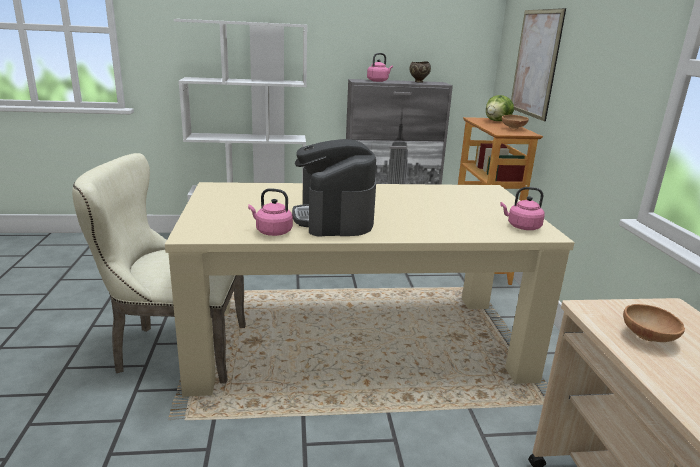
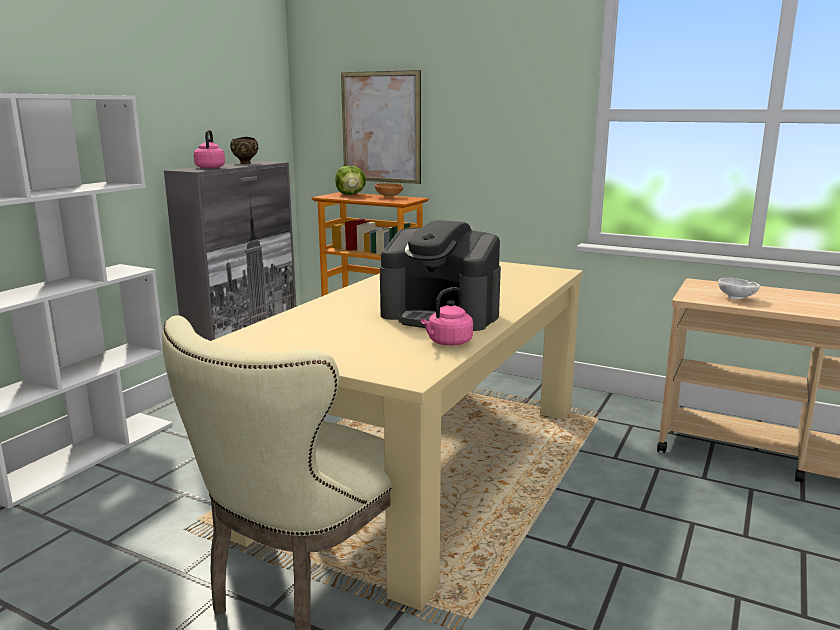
camera: 55 degrees left, 5 degrees down
pink kettle [500,187,545,230] -> none
brown bowl [623,304,685,342] -> white bowl [718,278,760,299]

